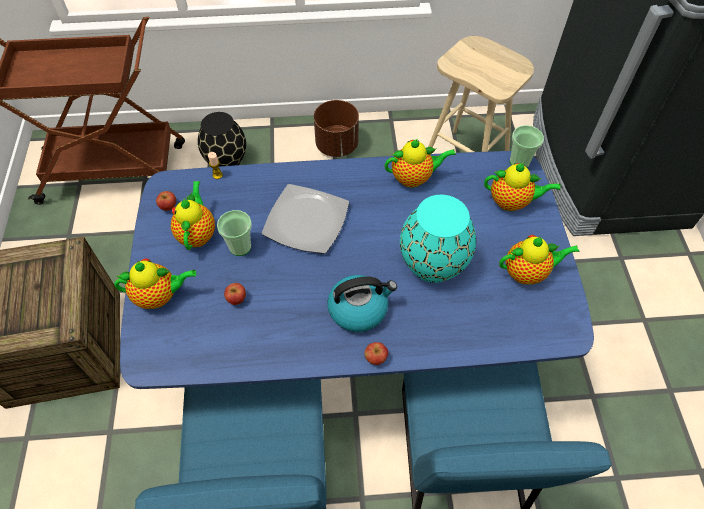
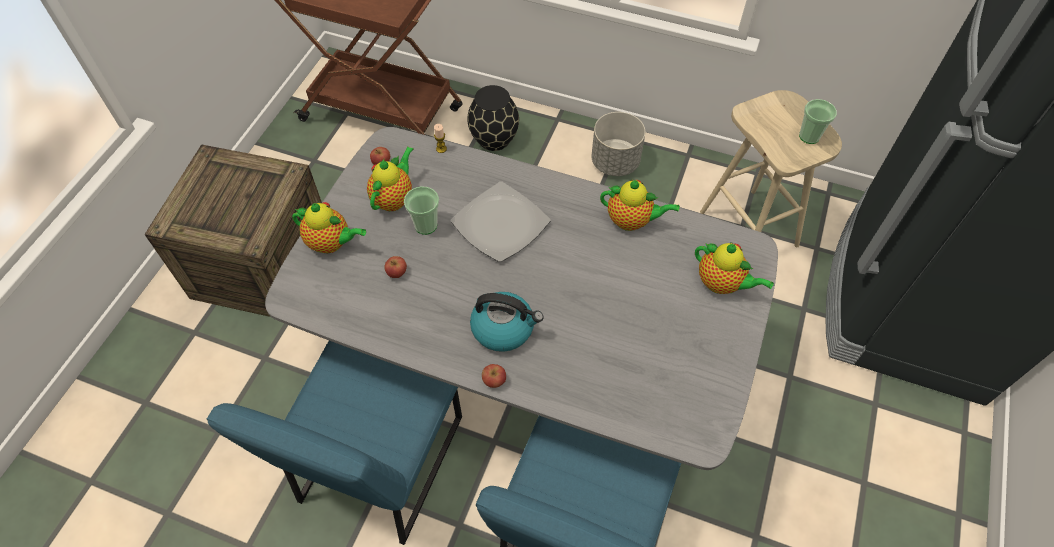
camera: 25 degrees right, 0 degrees up
blue dining table [120,151,594,389] -> grey dining table [265,127,778,470]
brown planter [314,100,359,157] -> grey planter [591,112,645,176]
turquoise vase [400,195,476,283] -> none
teapot [499,235,580,284] -> none
cup [510,125,544,167] -> cup moved to [799,99,837,144]

